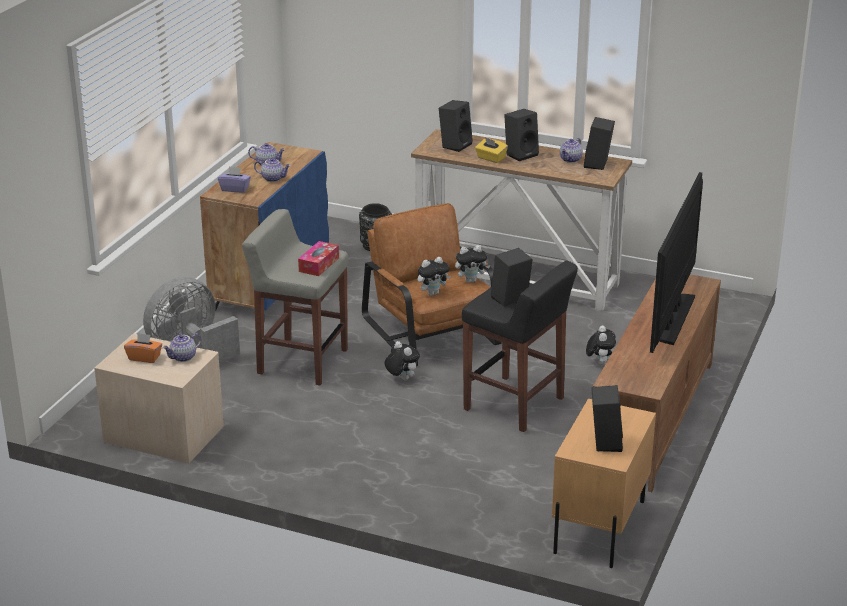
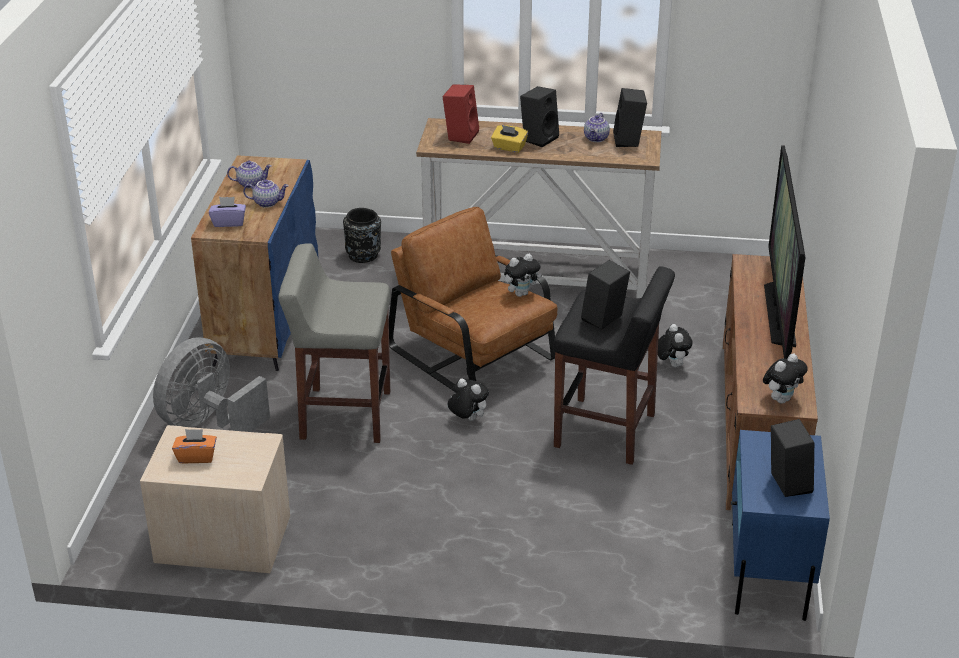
camera: 15 degrees left, 5 degrees up
teapot [163,333,201,362] -> none
tissue box [298,241,339,276] -> none
plush toy [418,257,451,296] -> plush toy moved to [763,353,808,404]
black speaker [439,100,473,152] -> red speaker [443,84,479,144]
beige nightstand [552,399,656,568] -> blue nightstand [731,430,830,621]

